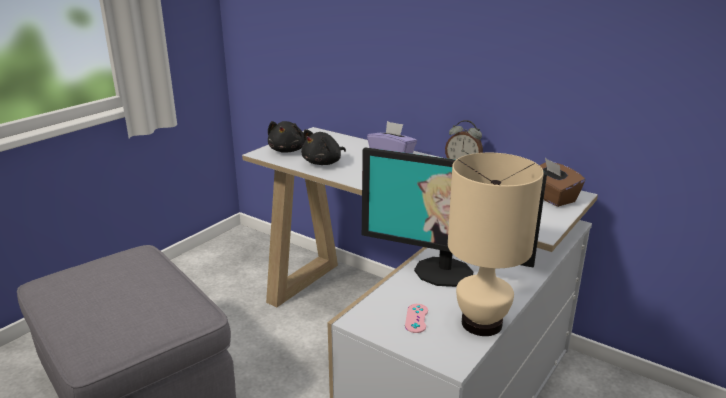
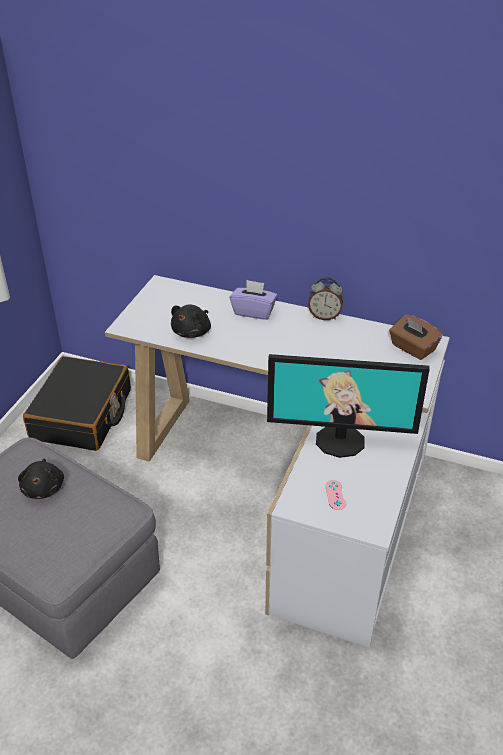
camera: 15 degrees left, 15 degrees up
black plush toy [268,121,305,153] -> black plush toy moved to [18,459,64,499]
beige table lamp [448,153,544,336] -> none
none -> black suitcase [23,356,131,451]

